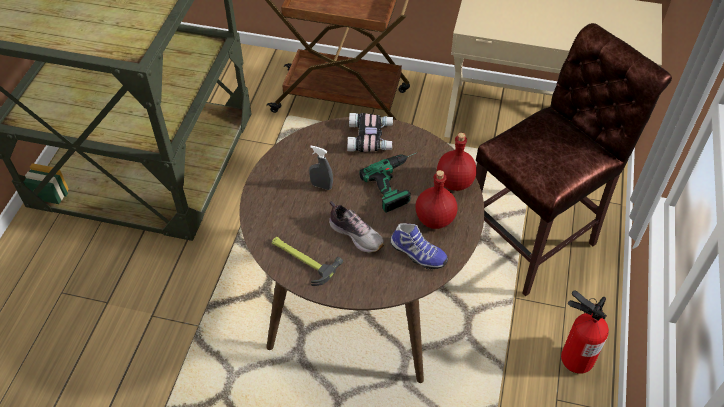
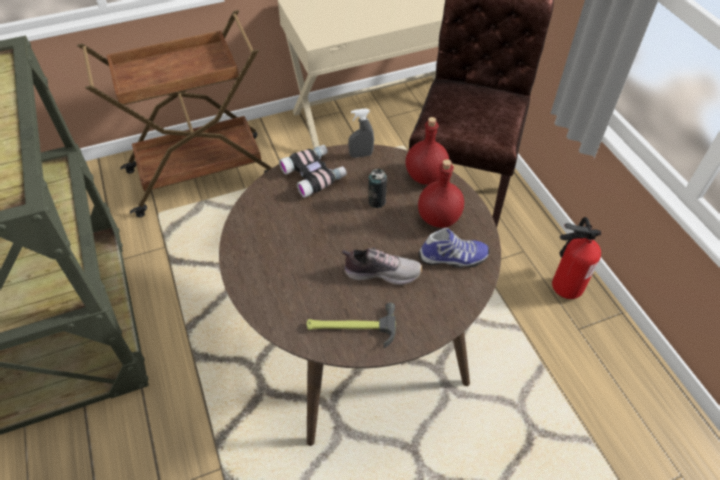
camera: 35 degrees left, 0 degrees up
grey spray bottle [309,146,333,190] -> grey spray bottle moved to [348,108,374,158]
power drill [359,153,416,213] -> can [368,169,387,208]

